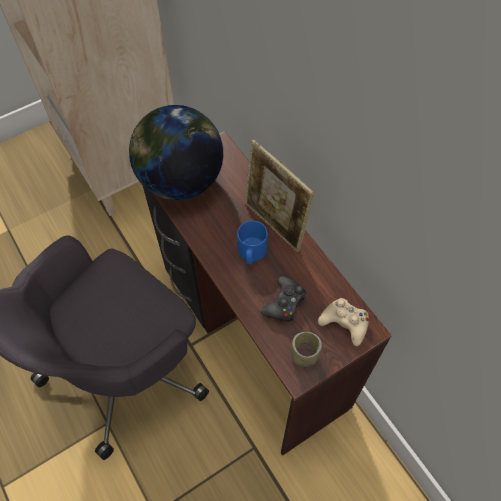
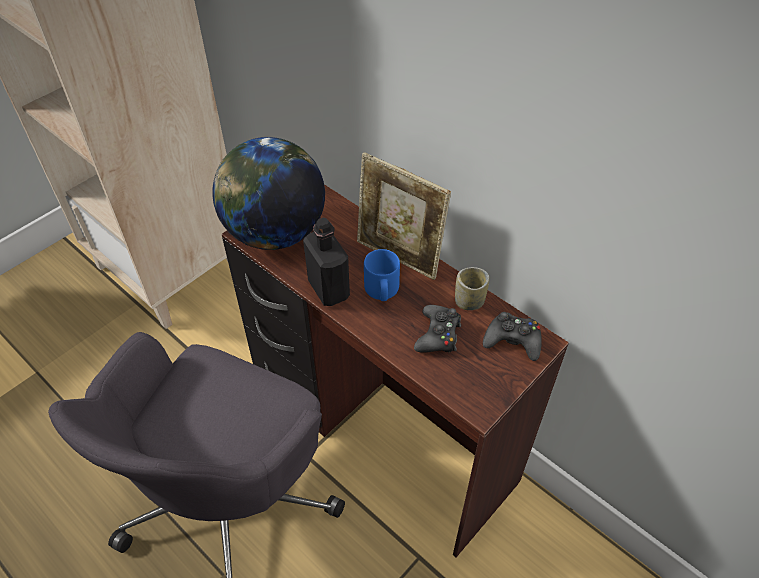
camera: 15 degrees left, 10 degrees down
cup [291,332,322,367] -> cup moved to [455,267,489,310]
beige game controller [318,298,369,346] -> black game controller [483,312,542,361]
none -> black bottle [303,217,350,306]

